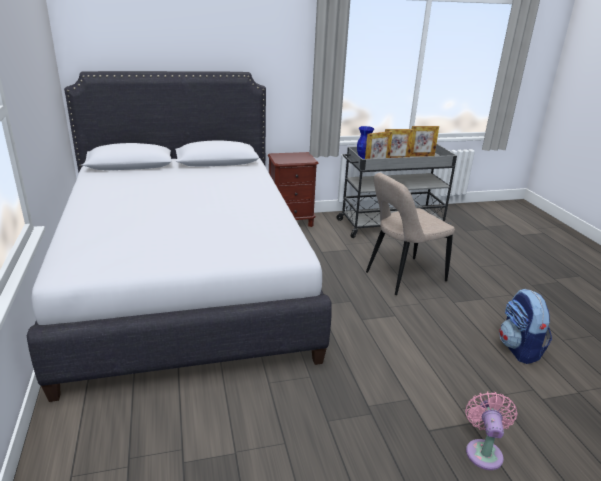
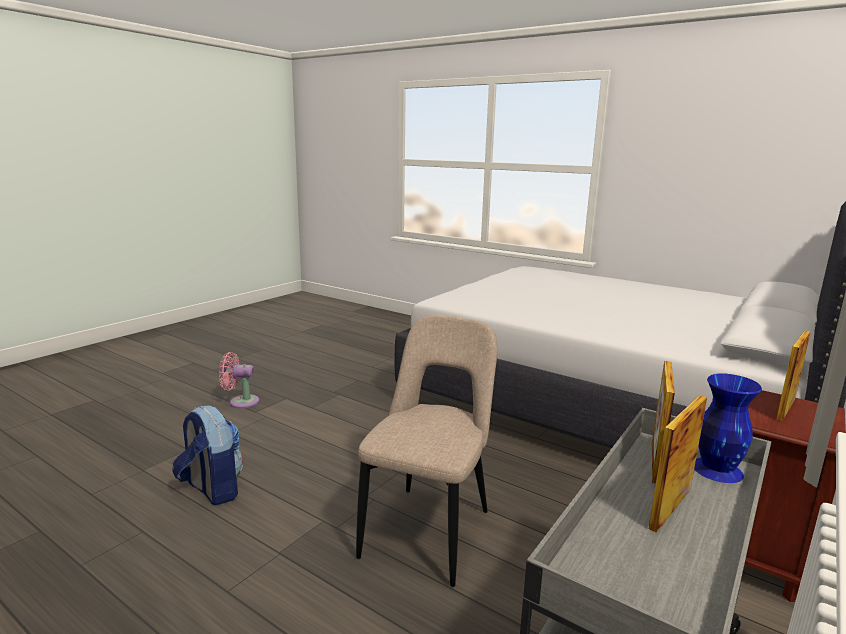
camera: 140 degrees right, 10 degrees down
picture frame [410,126,439,157] -> picture frame moved to [776,330,811,422]
pink fan [465,392,517,470] -> pink fan turned 120 degrees clockwise [219,352,259,409]

